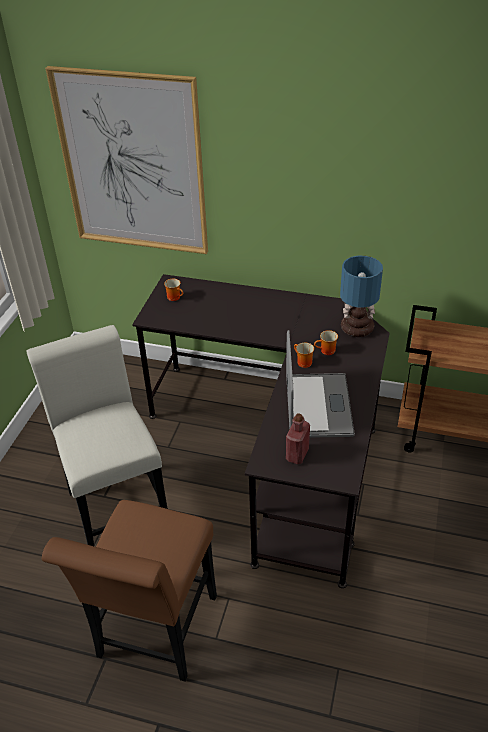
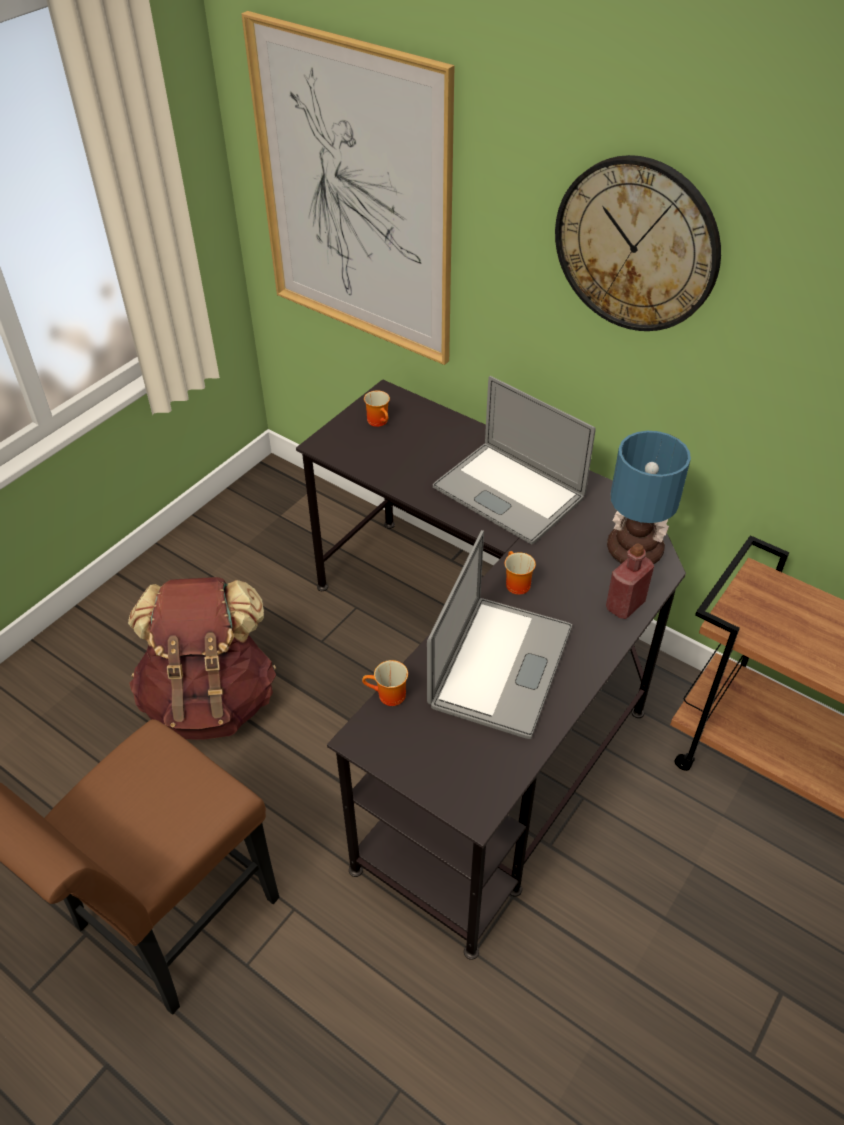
camera: 20 degrees right, 5 degrees up
white chair [27,325,168,546] -> brown backpack [128,577,276,740]
red bottle [286,413,310,464] -> red bottle moved to [606,543,654,619]
mug [314,330,338,355] -> mug moved to [362,660,408,706]
none -> laptop [433,376,596,545]
none -> wall clock [555,155,721,331]

